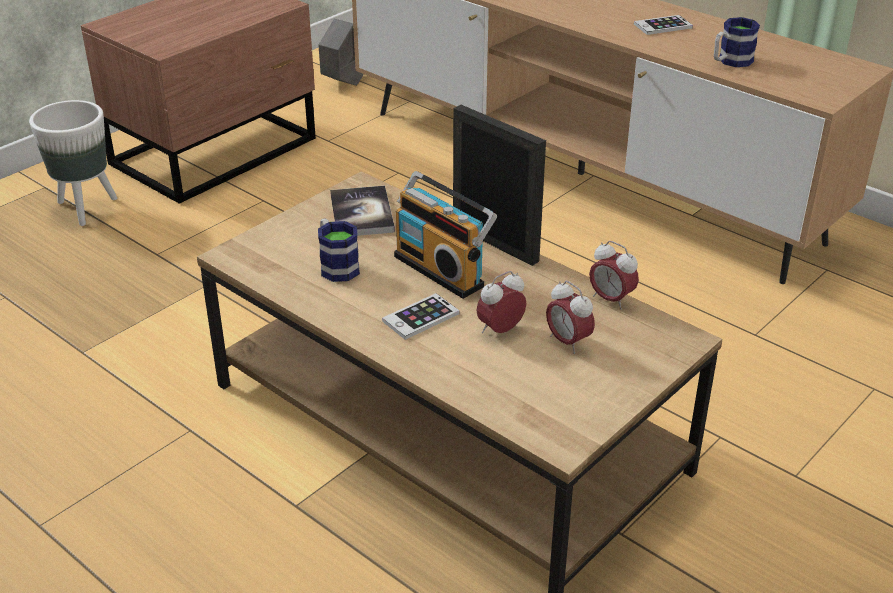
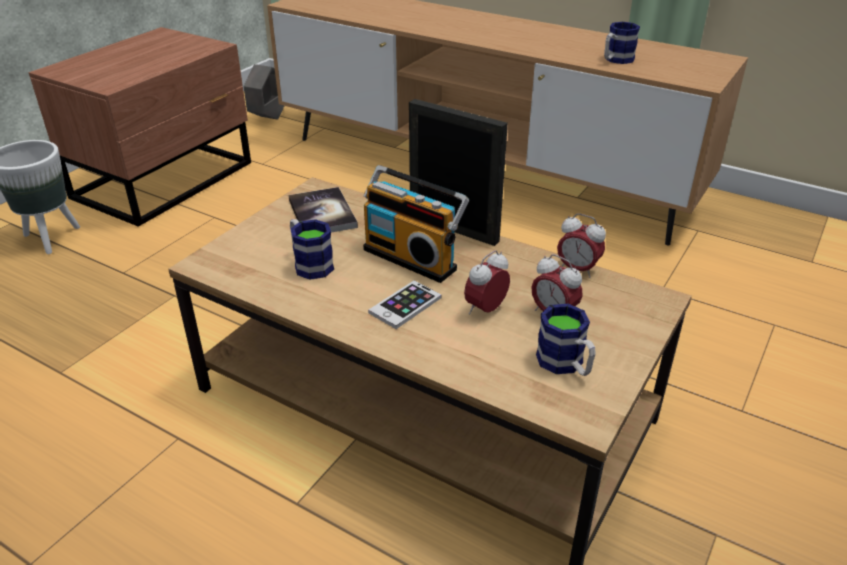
camera: 10 degrees left, 0 degrees up
phone [634,15,693,35] -> none
none -> mug [536,304,596,376]

